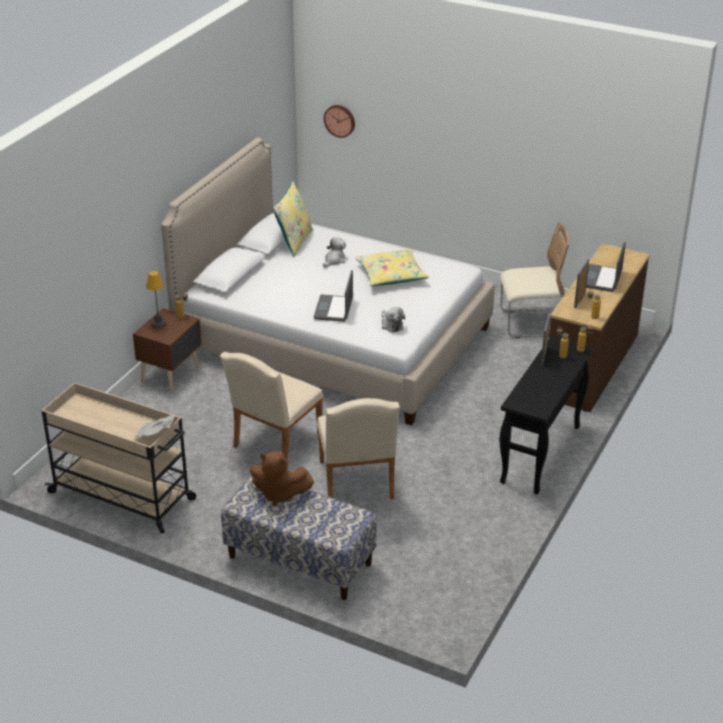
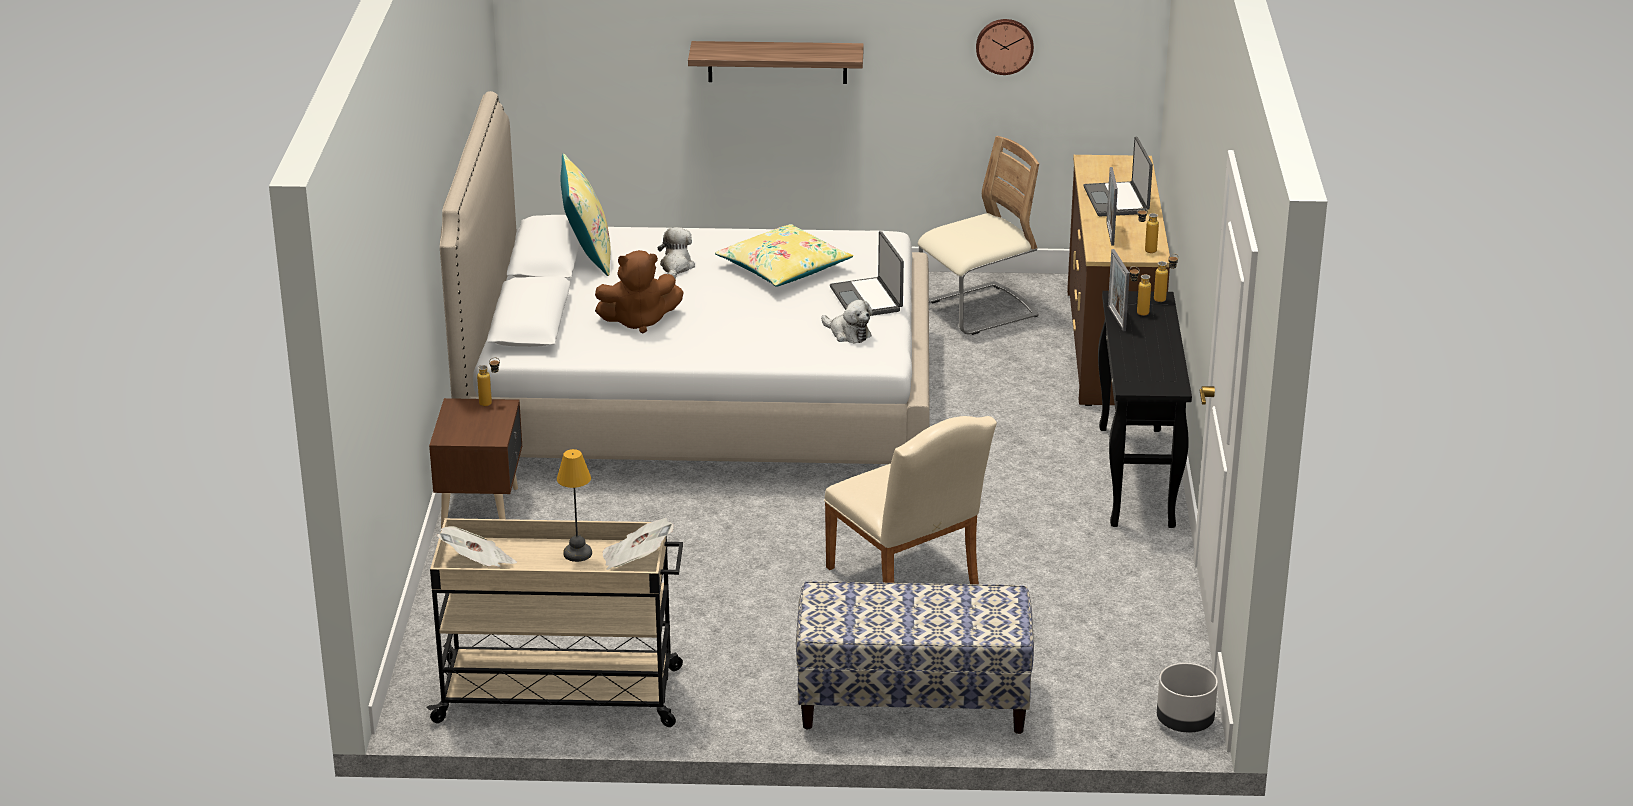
camera: 25 degrees left, 5 degrees down
table lamp [146,271,166,328] -> table lamp moved to [557,449,592,562]
beige chair [220,352,323,459] -> none
brown plush toy [250,451,314,506] -> brown plush toy moved to [595,250,684,333]
laptop [314,270,353,322] -> laptop moved to [830,231,904,316]
wall clock [324,105,355,138] -> wall clock moved to [976,19,1034,75]
none -> newspaper [437,526,517,567]
none -> shelf [688,41,864,84]
none -> grey planter [1157,663,1218,732]

